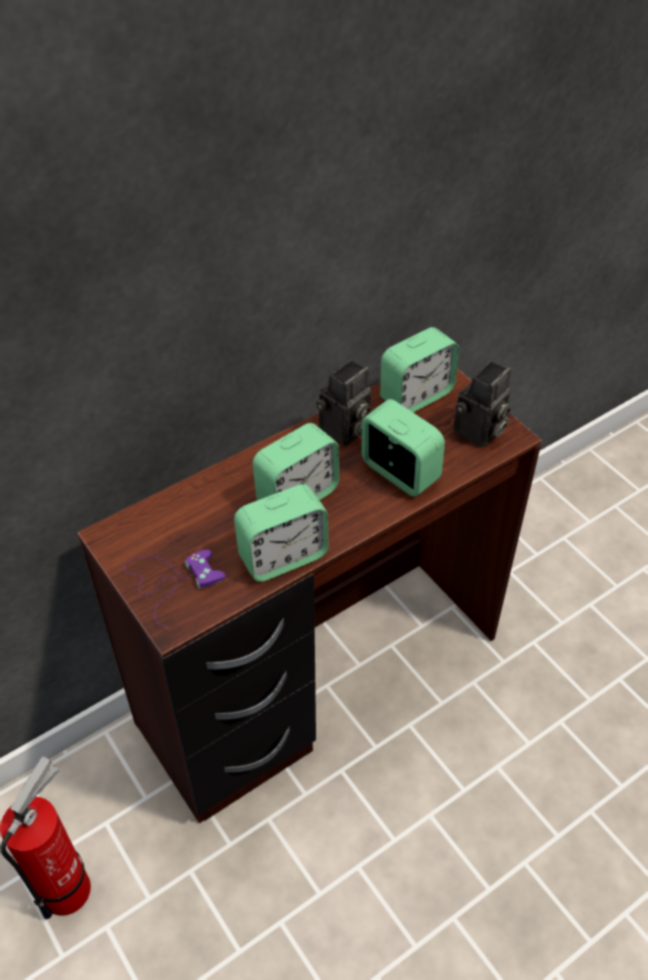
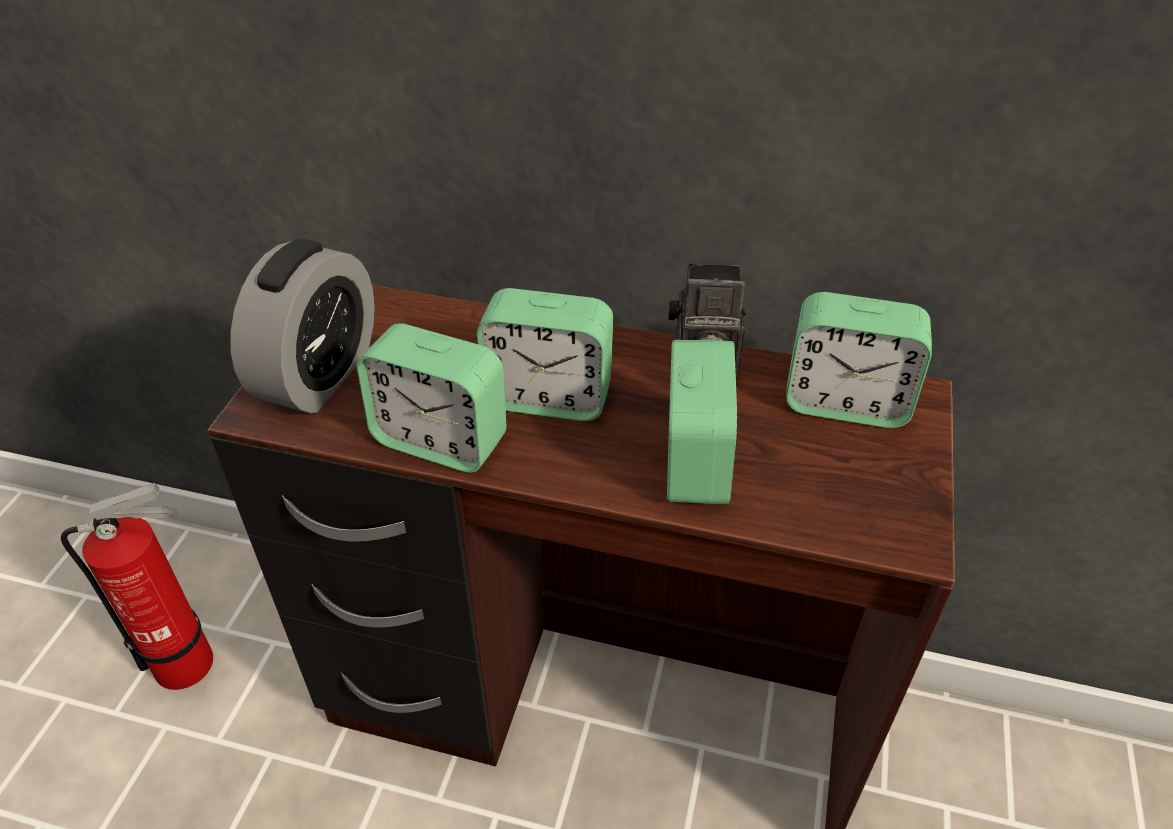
camera: 50 degrees right, 5 degrees down
purple game controller [124,549,226,629] -> alarm clock [230,239,375,414]
camera [453,361,511,448] -> none

